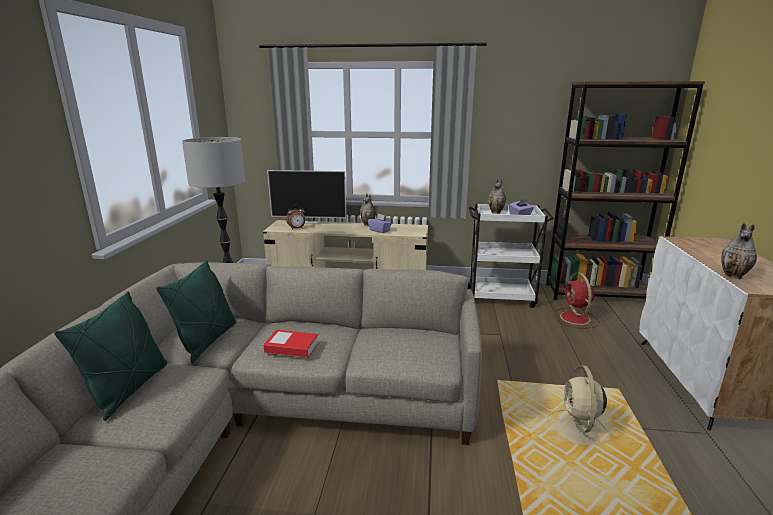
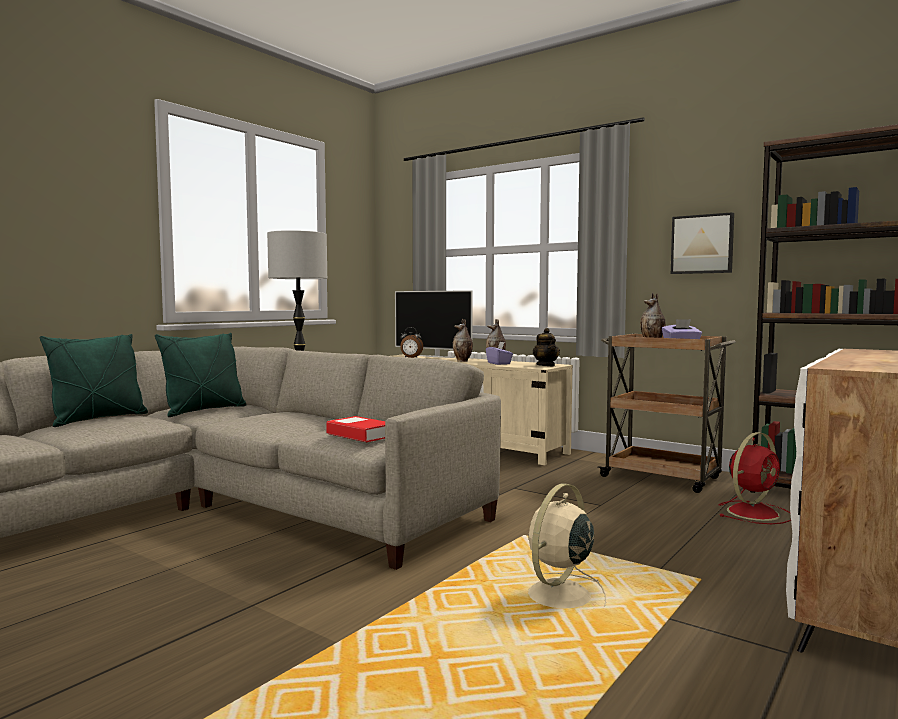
camera: 30 degrees right, 15 degrees down
book [263,330,318,358] -> book moved to [326,416,385,442]
white cart [467,204,554,308] -> brown cart [598,334,736,493]
red fan [553,273,600,329] -> red fan turned 150 degrees counterclockwise [718,432,791,524]
vase [721,223,757,279] -> vase moved to [453,319,473,362]
none -> teapot [533,328,560,366]
none -> picture [671,212,734,274]

